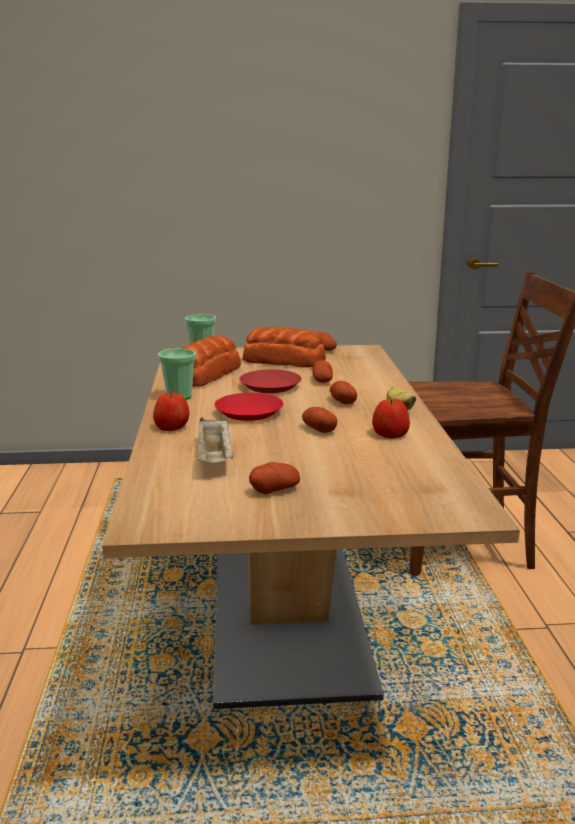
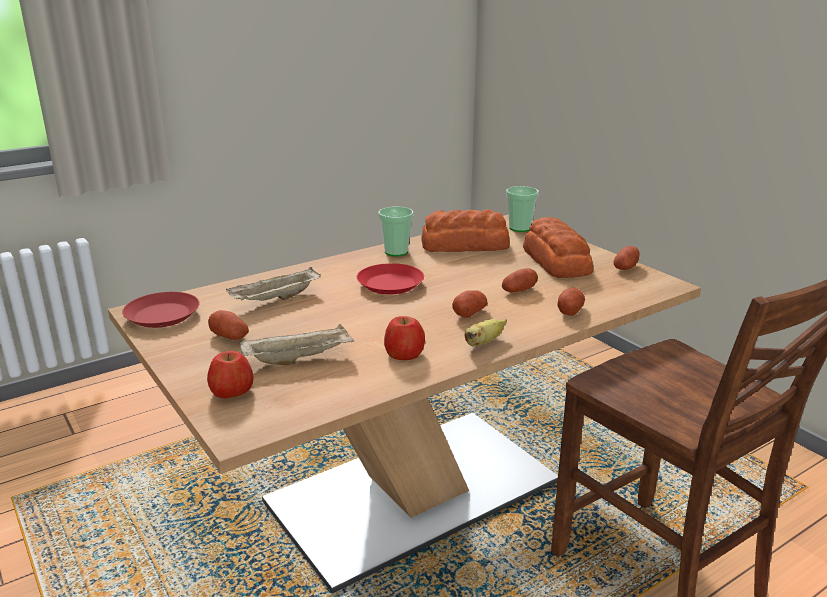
camera: 60 degrees right, 5 degrees up
apple [153,392,189,431] -> apple moved to [207,351,254,398]
red plate [239,369,302,393] -> red plate moved to [122,292,199,328]
potato [302,407,337,433] -> potato moved to [557,288,585,316]
none -> beige tray [240,324,354,365]

